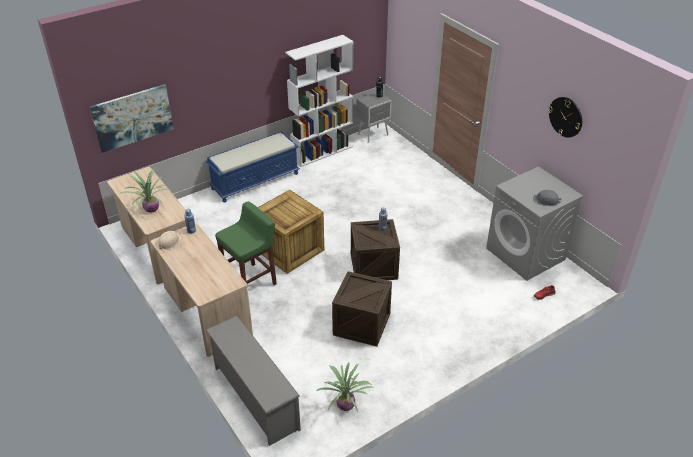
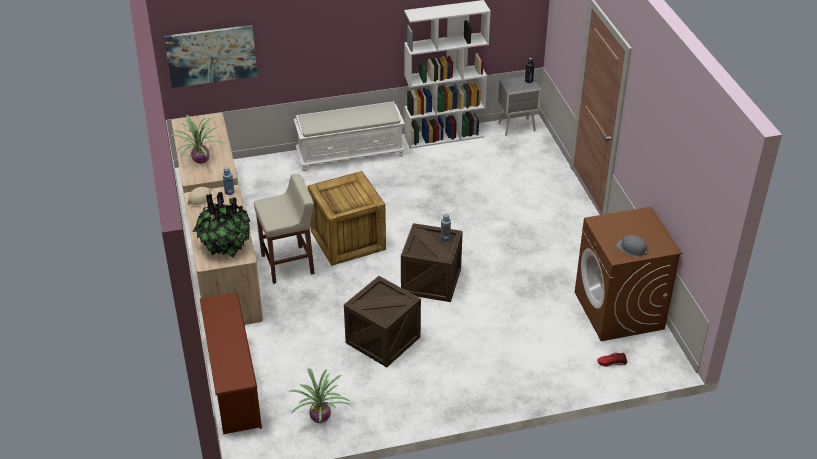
camera: 20 degrees right, 0 degrees up
blue bench [206,131,300,202] -> white bench [294,101,405,171]
grey shoe rack [206,316,301,446] -> brown shoe rack [200,292,262,434]
green stool [215,202,277,285] -> beige stool [254,174,315,284]
grey washing machine [486,166,583,281] -> brown washing machine [575,207,682,341]
wall clock [548,97,582,138] -> none
none -> potted plant [193,192,250,258]

